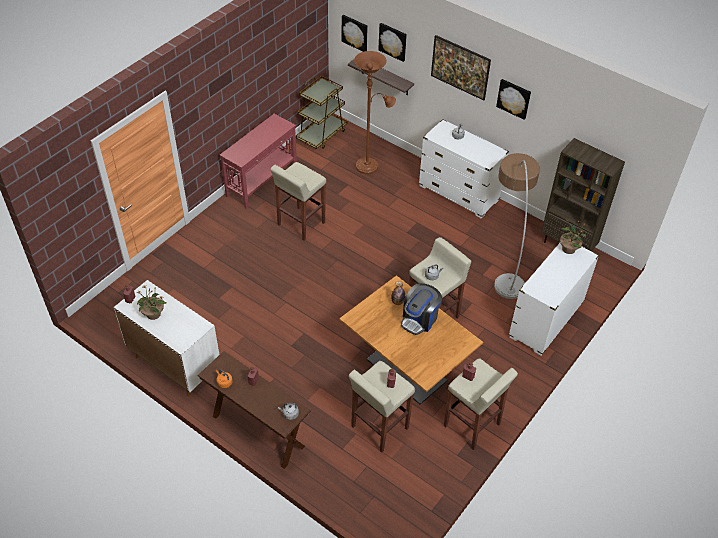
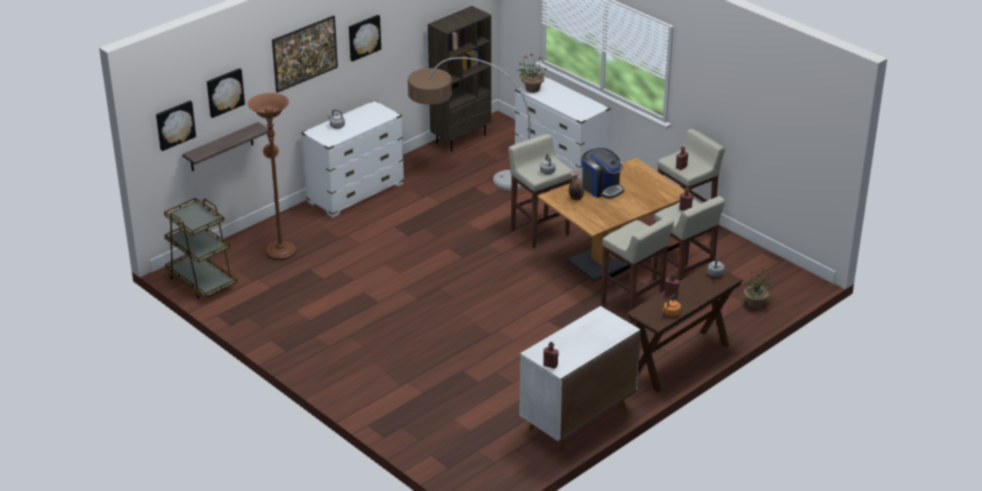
camera: 80 degrees left, 15 degrees down
potted plant [137,286,167,320] -> potted plant moved to [742,268,773,309]
red console table [219,114,297,209] -> none
beige stool [270,162,326,241] -> beige stool moved to [602,217,674,323]

